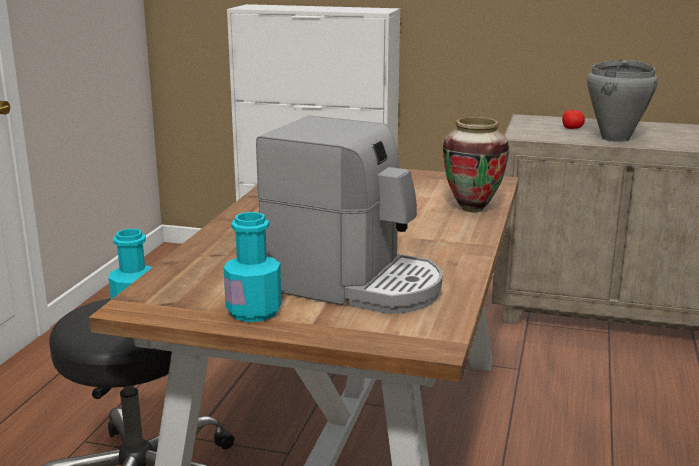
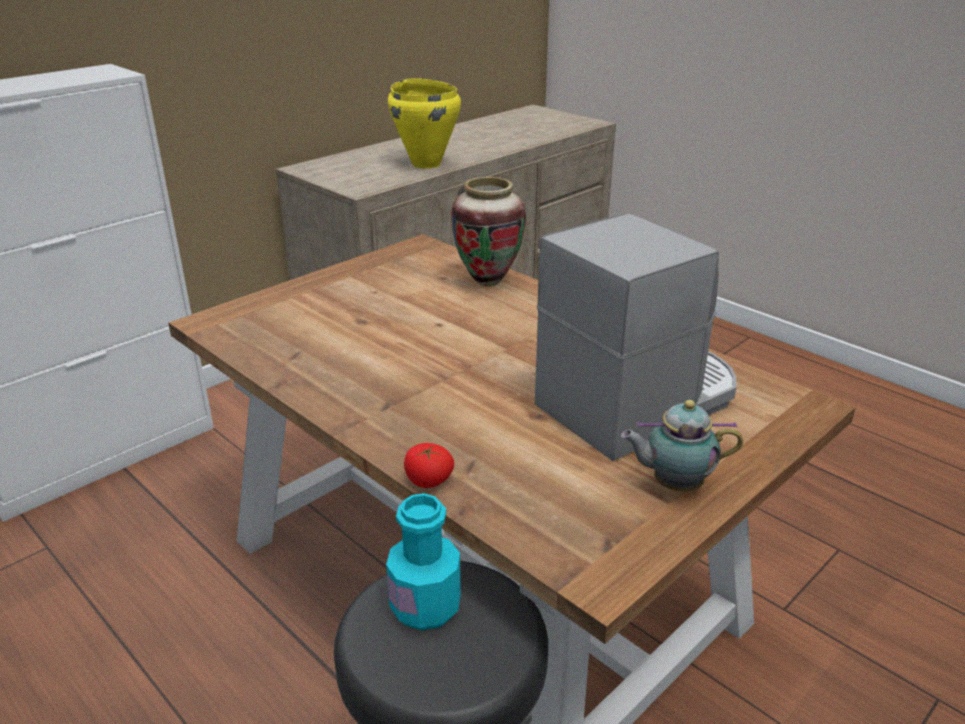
camera: 60 degrees left, 10 degrees up
turquoise bottle [223,212,282,322] -> teapot [621,400,743,492]
tomato [562,110,585,129] -> tomato moved to [404,443,454,488]
grey cooking pot [587,60,658,142] -> yellow cooking pot [388,78,461,168]

